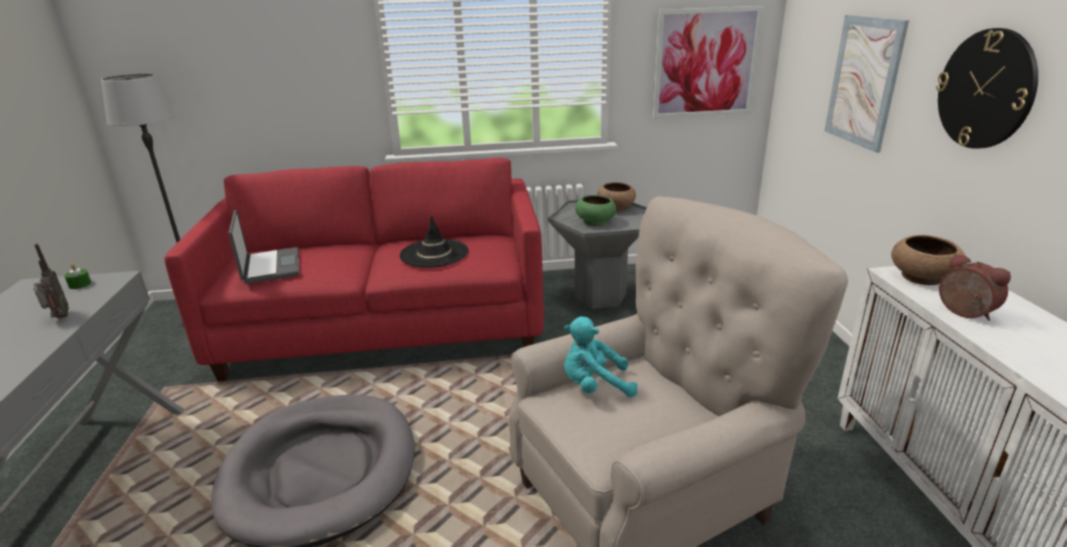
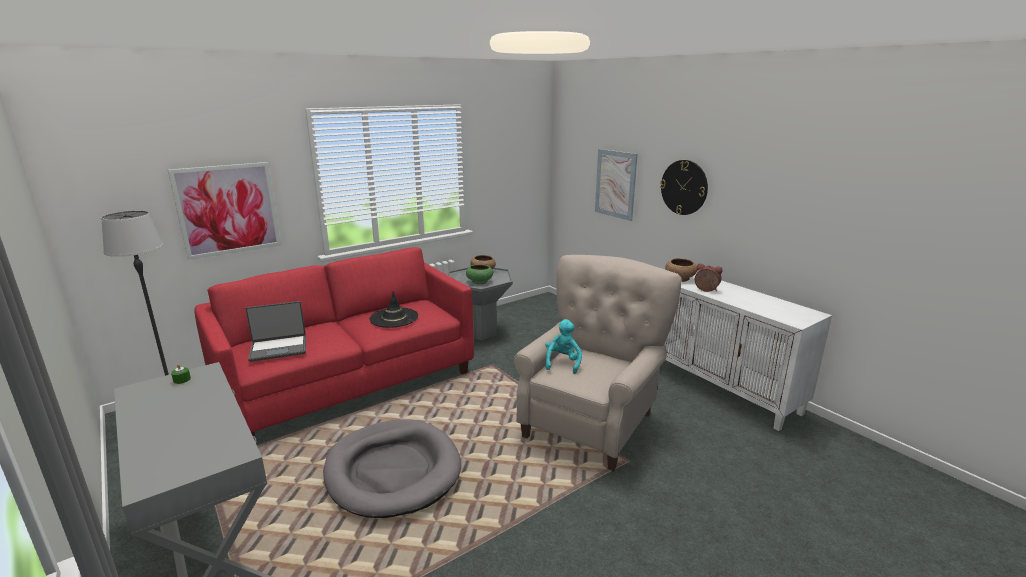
camera: 30 degrees left, 5 degrees down
radio [33,244,69,318] -> none
laptop [228,210,299,284] -> laptop turned 120 degrees clockwise [246,301,306,362]
turquoise plush toy [564,316,637,397] -> turquoise plush toy turned 135 degrees clockwise [545,319,582,374]
picture [653,6,763,119] -> picture moved to [168,162,281,260]

